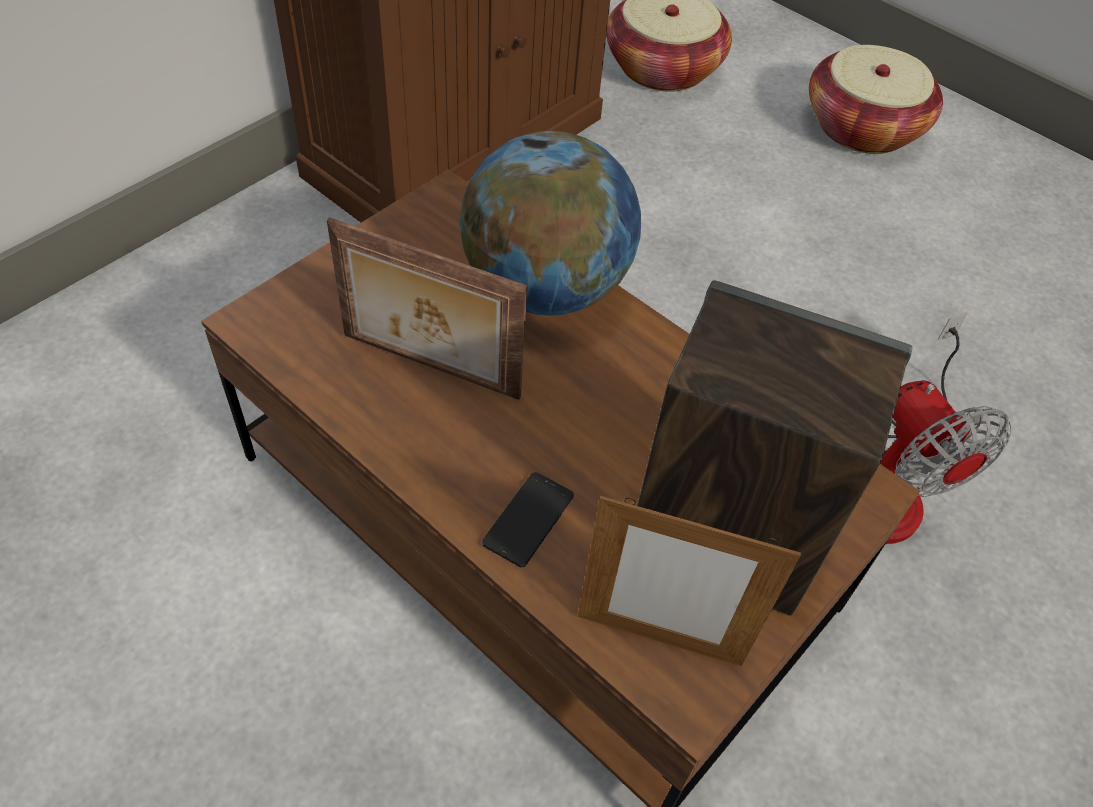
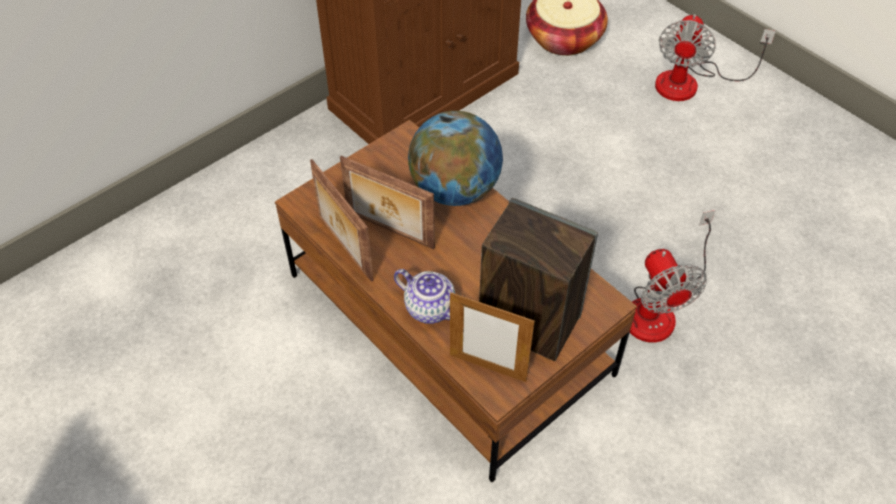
camera: 10 degrees right, 0 degrees up
phone [482,472,574,567] -> teapot [394,269,455,324]
basket [809,45,943,154] -> fan [655,14,776,101]
none -> picture frame [310,159,374,281]

